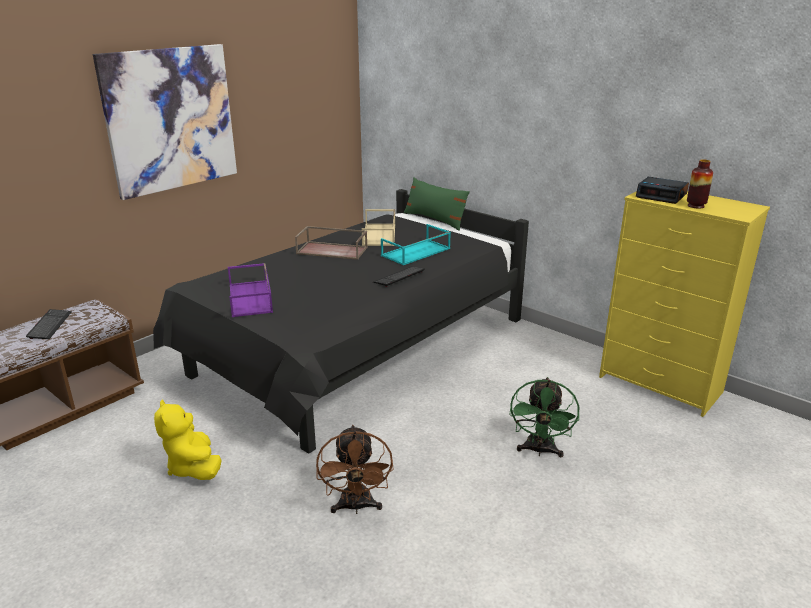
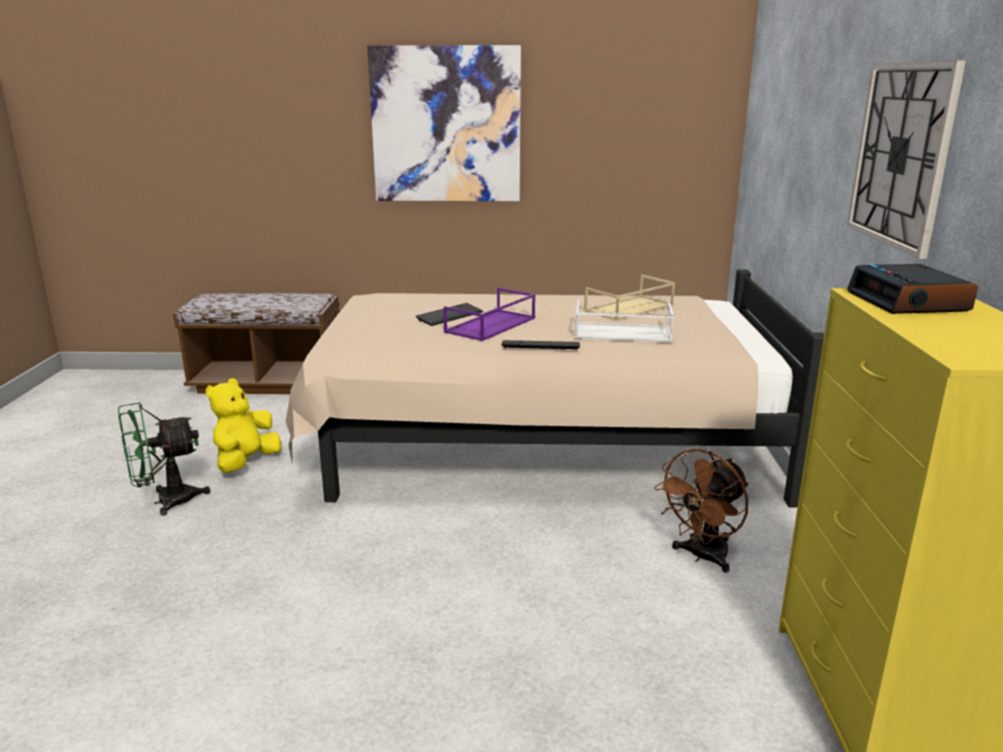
camera: 50 degrees right, 5 degrees down
keyboard [26,309,72,339] -> keyboard moved to [416,303,483,326]
black bed [153,189,529,454] -> beige bed [286,270,824,508]
purple tray [228,263,273,317] -> purple tray moved to [443,288,535,341]
brown tray [295,226,368,260] -> none
brown fan [316,425,394,514] -> brown fan moved to [654,449,748,572]
turquoise tray [381,224,451,265] -> white tray [574,300,674,343]
green pillow [404,177,470,231] -> none
green fan [509,377,579,458] -> green fan moved to [118,402,210,516]
vase [687,159,713,209] -> none
none -> wall clock [847,61,966,259]

